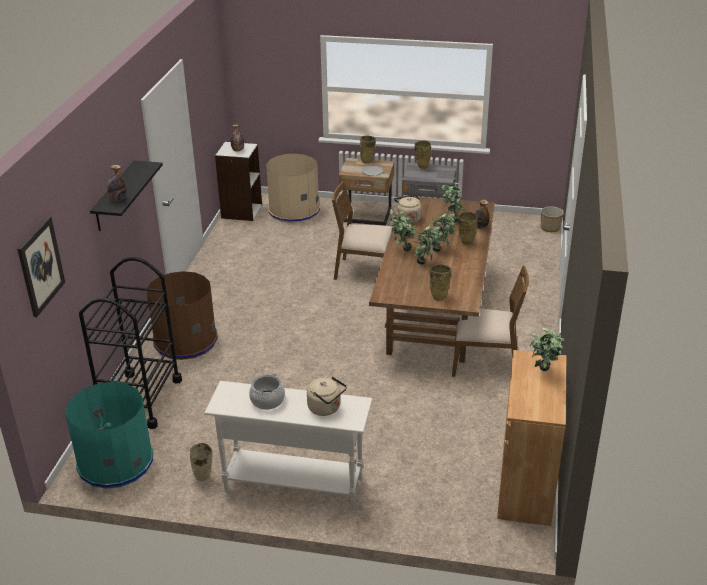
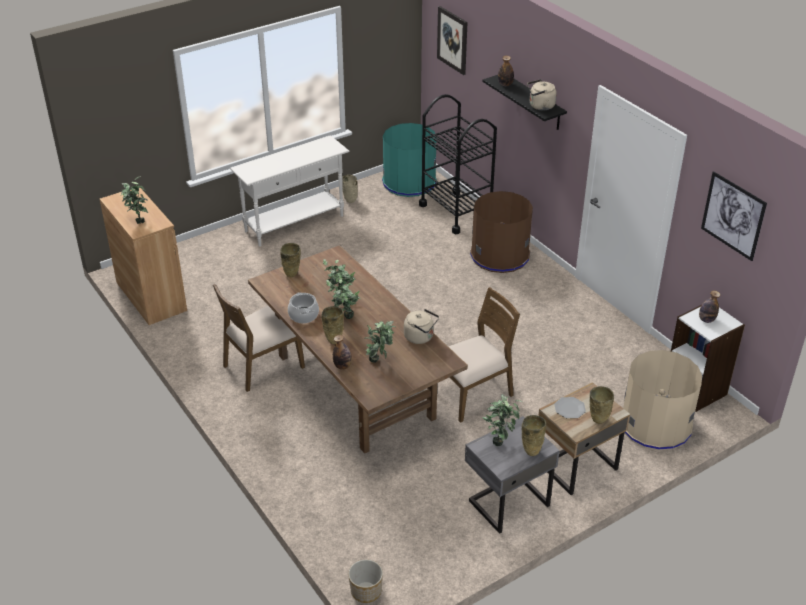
camera: 135 degrees right, 5 degrees up
cooking pot [249,374,285,410] -> cooking pot moved to [288,292,319,323]
beige kettle [307,377,347,416] -> beige kettle moved to [527,79,557,110]
potted plant [389,209,417,251] -> potted plant moved to [483,394,522,446]
none -> picture [701,171,767,261]

